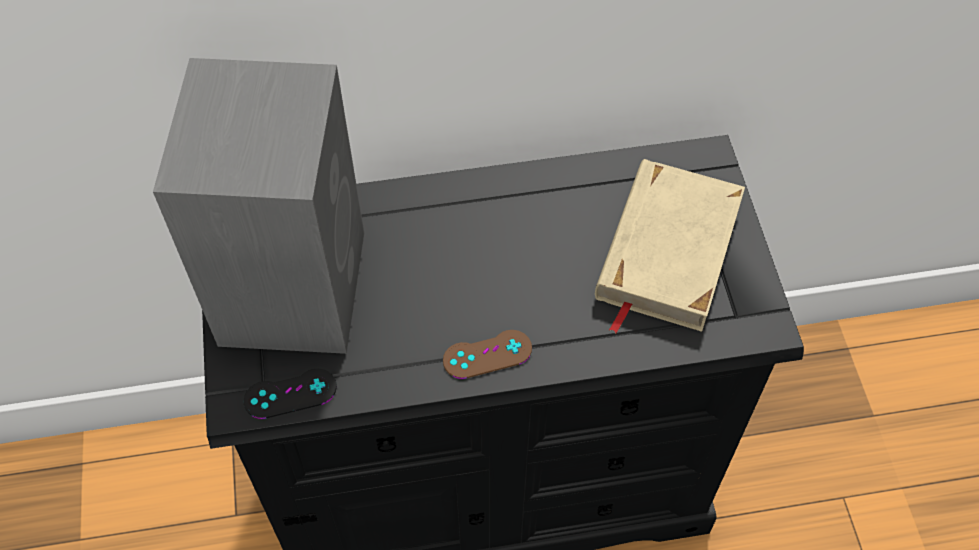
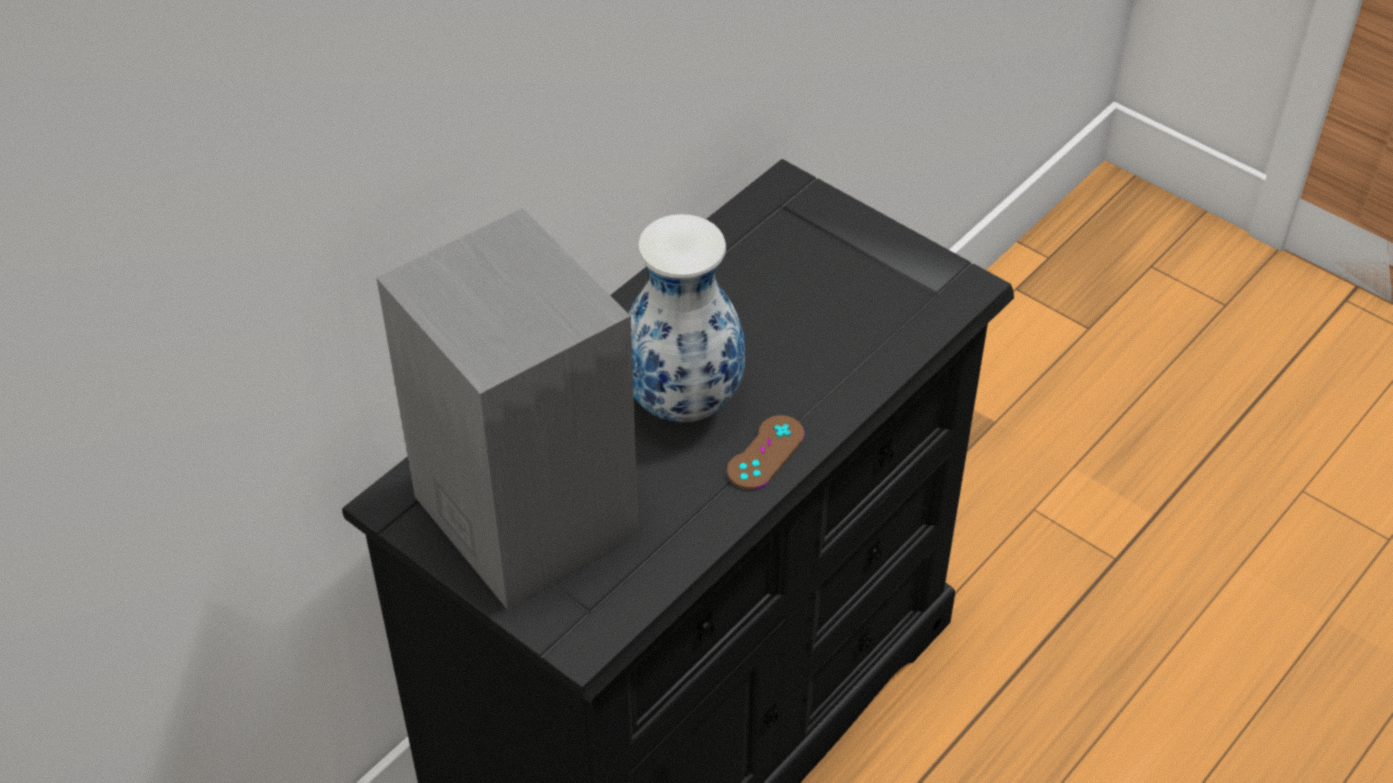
camera: 40 degrees left, 10 degrees down
black game controller [244,369,337,419] -> none
beige book [595,159,745,334] -> none
none -> vase [628,214,745,422]

